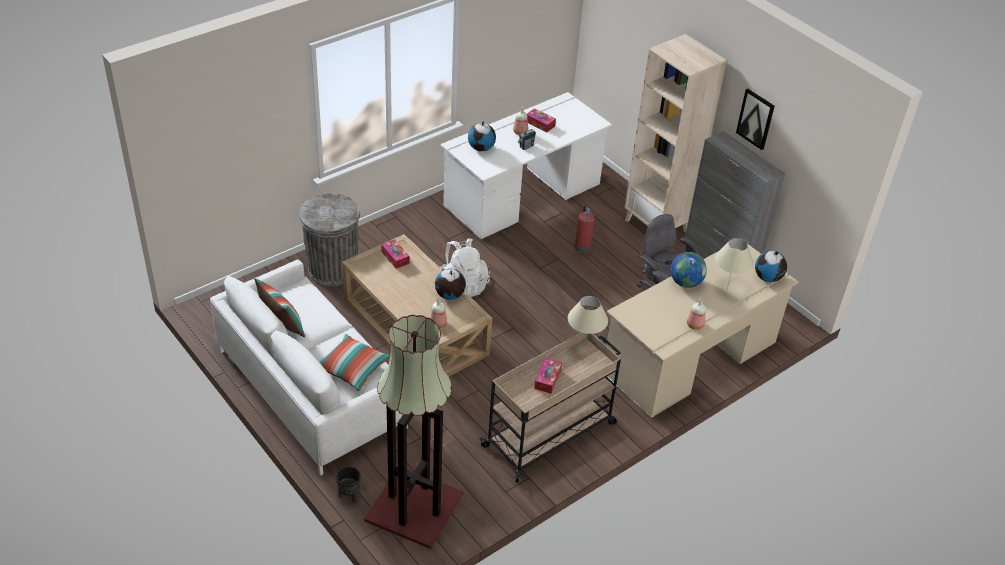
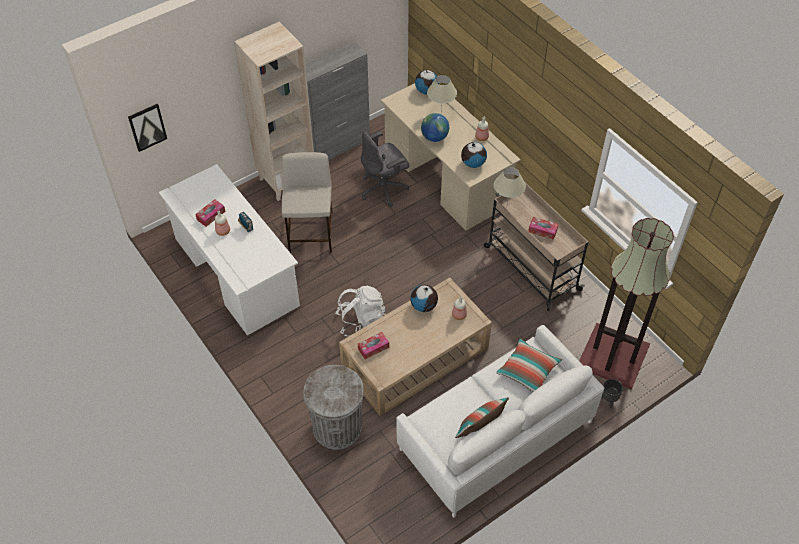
camera: 85 degrees left, 10 degrees up
globe [468,122,496,151] -> globe moved to [461,142,487,168]
fire extinguisher [574,205,595,252] -> beige stool [282,152,333,253]
picture [736,89,775,150] -> picture moved to [128,104,167,152]

